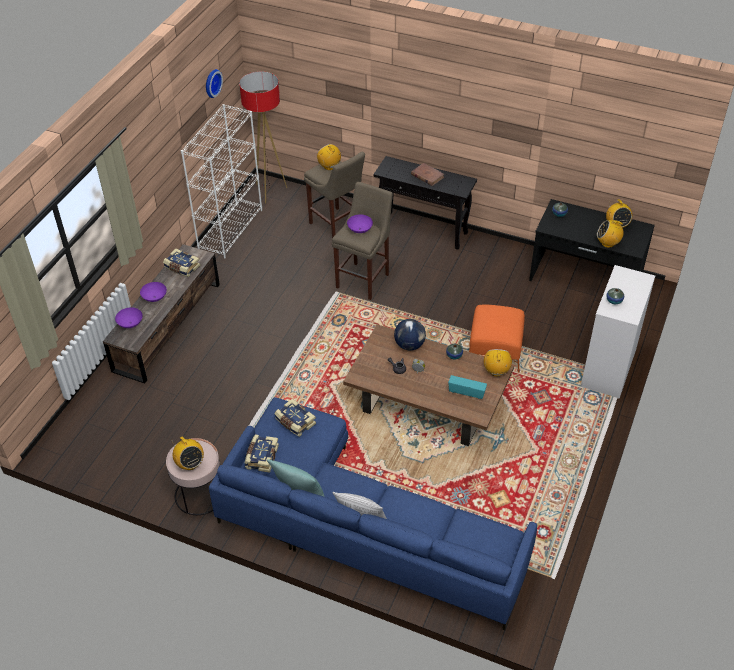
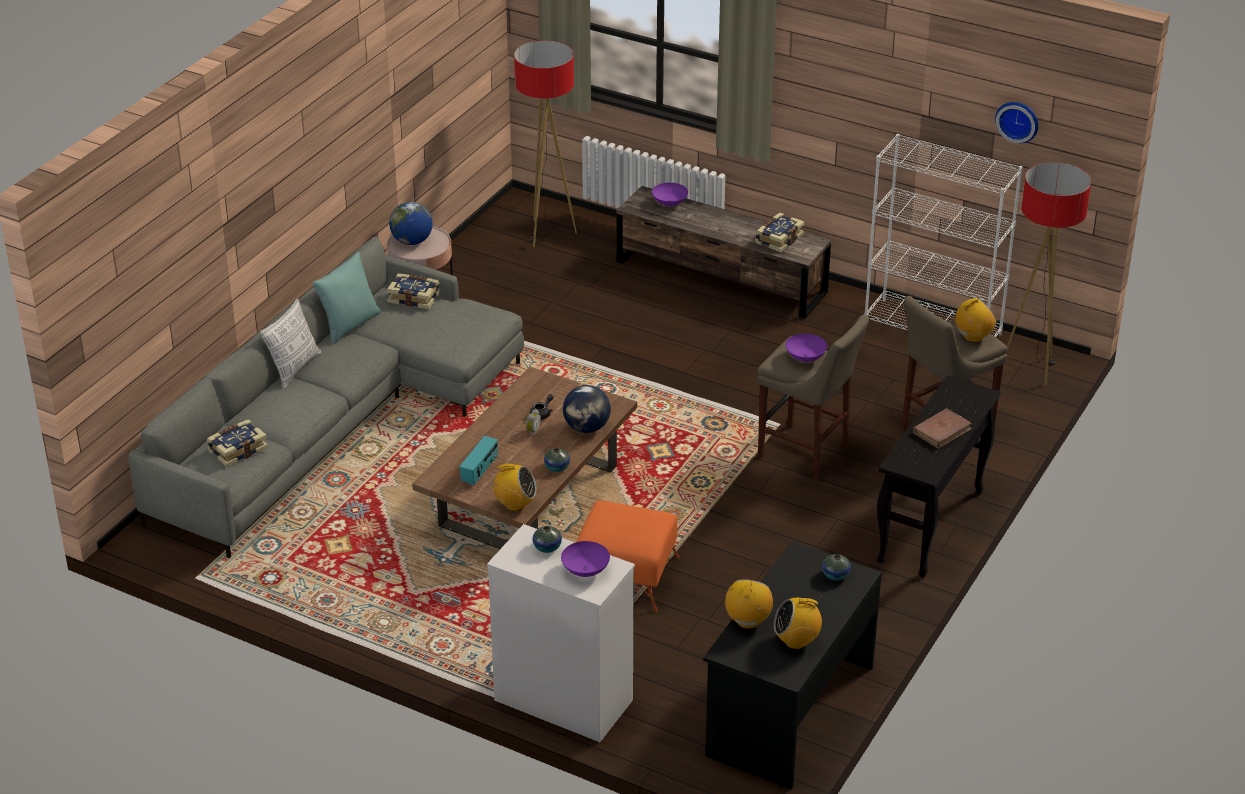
camera: 95 degrees right, 10 degrees down
purple bowl [140,282,167,302] -> purple bowl moved to [561,541,610,577]
radio [173,437,204,470] -> globe [389,202,433,245]
blue sofa [209,397,537,630] -> grey sofa [128,237,524,558]
book [275,399,316,437] -> book moved to [207,419,268,467]
none -> floor lamp [514,40,577,247]

